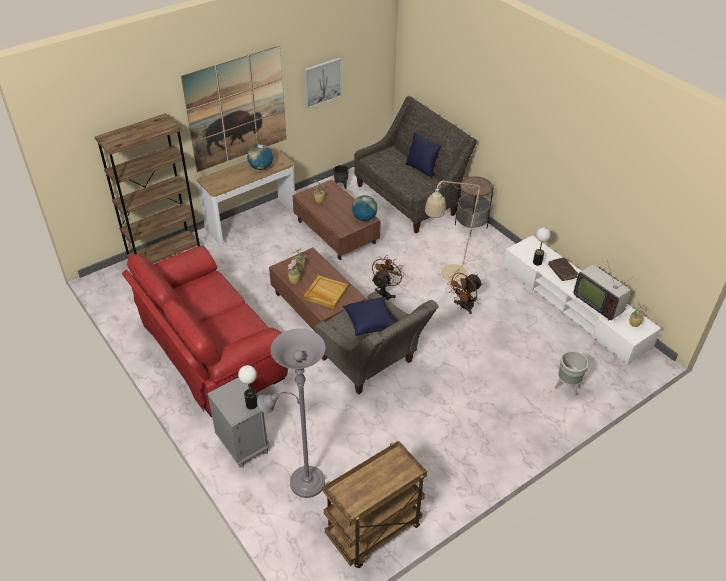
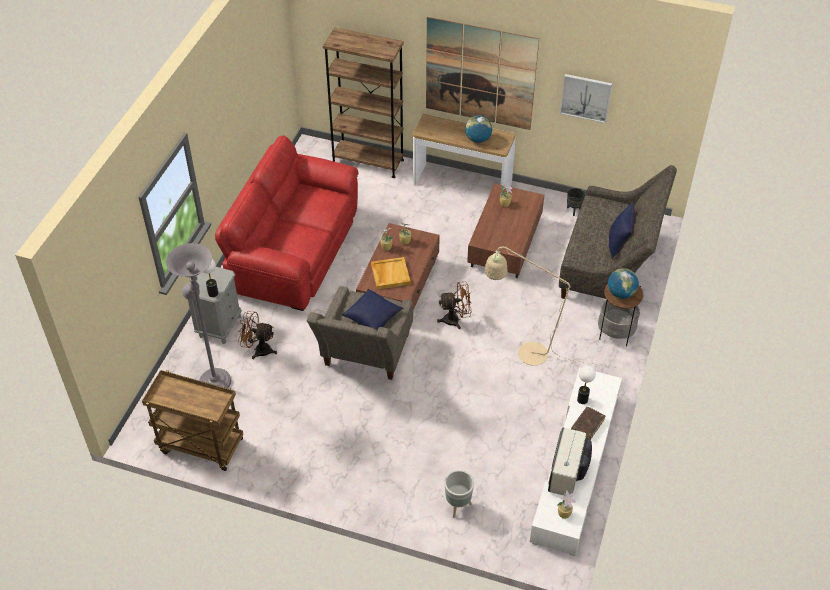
camera: 55 degrees right, 5 degrees up
globe [352,195,378,221] -> globe moved to [608,268,639,299]
brown fan [447,273,482,314] -> brown fan moved to [238,311,277,359]

